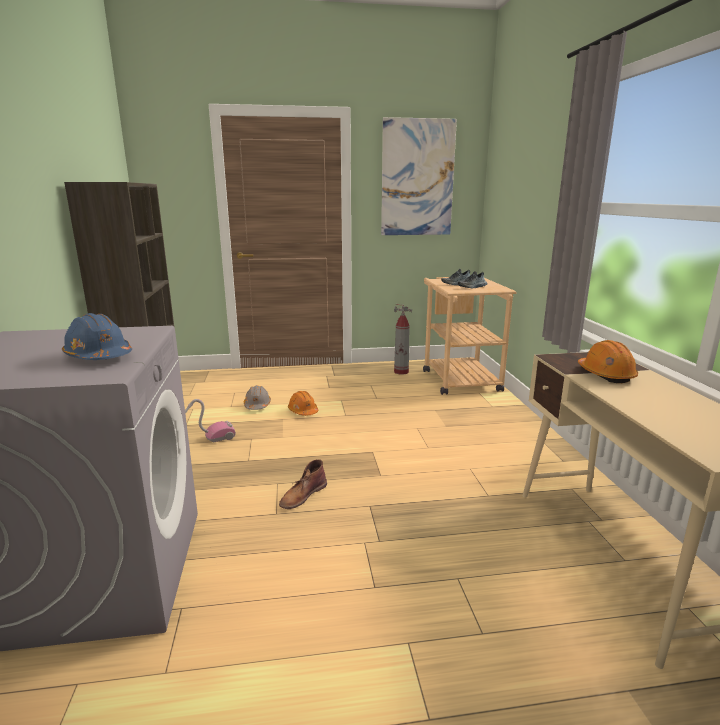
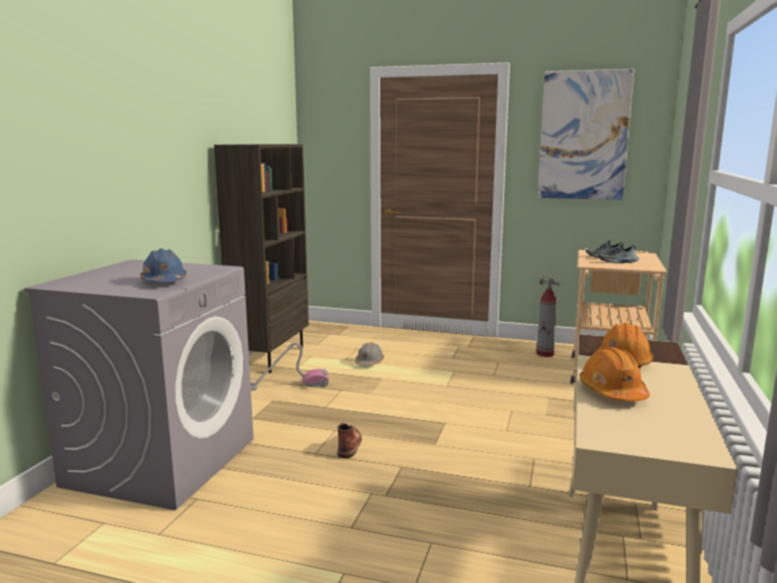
camera: 25 degrees right, 5 degrees down
brown boot [279,459,327,509] -> brown boot turned 120 degrees clockwise [337,422,362,458]
orange hard hat [288,391,319,416] -> orange hard hat moved to [579,347,650,402]

